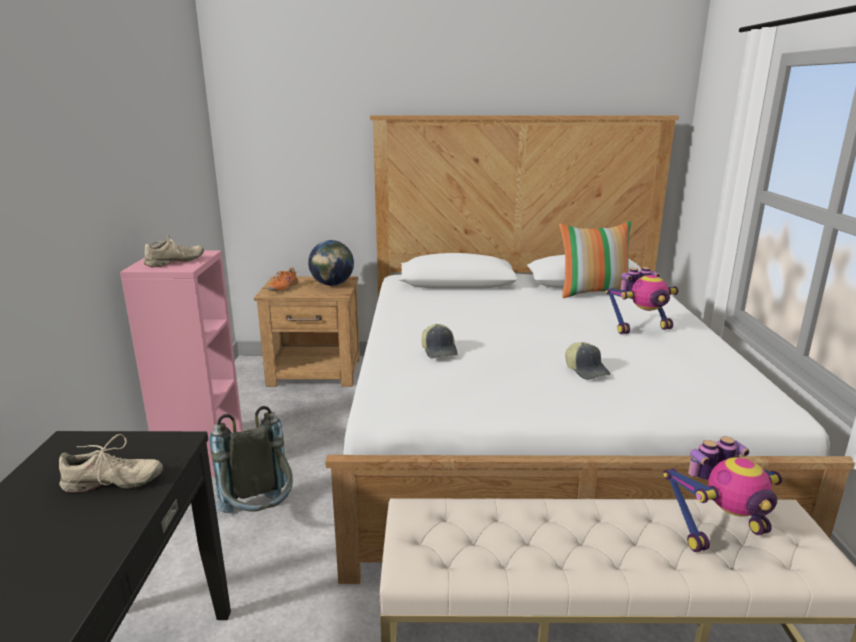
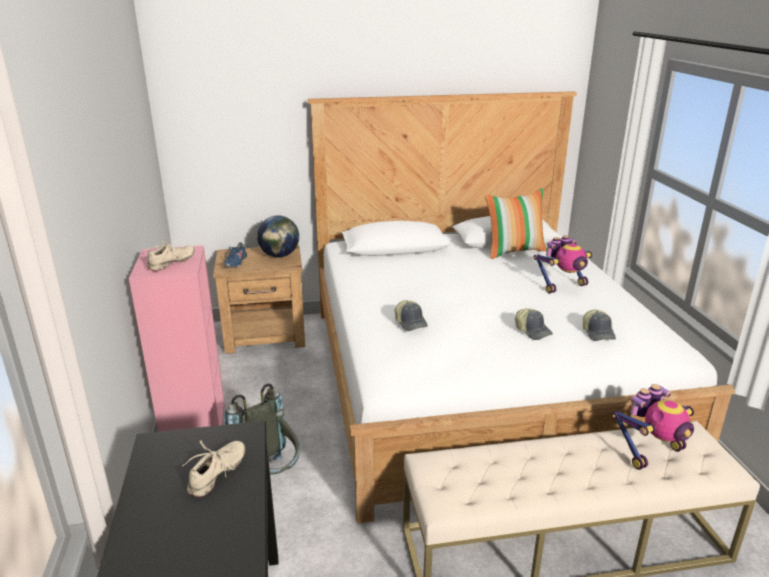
camera: 10 degrees left, 5 degrees up
beige shoe [59,434,163,493] -> beige shoe turned 45 degrees counterclockwise [182,440,246,497]
orange shoe [267,267,298,292] -> blue shoe [223,242,247,268]
none -> cap [583,309,616,341]

